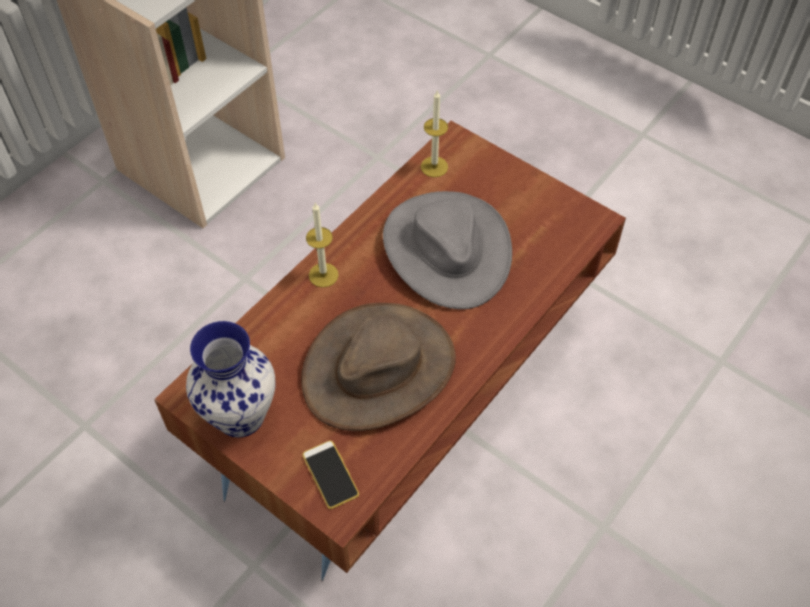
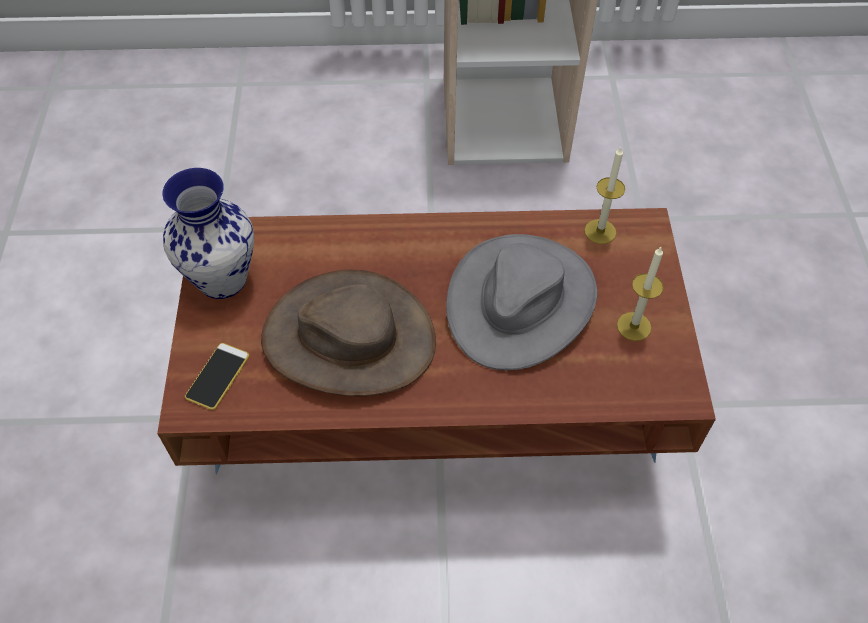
camera: 50 degrees right, 0 degrees up
candle [306,203,339,288] -> candle moved to [617,247,663,341]

